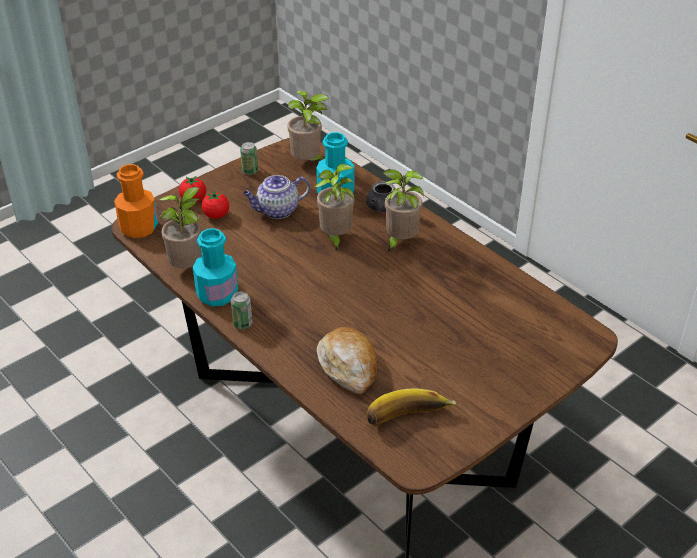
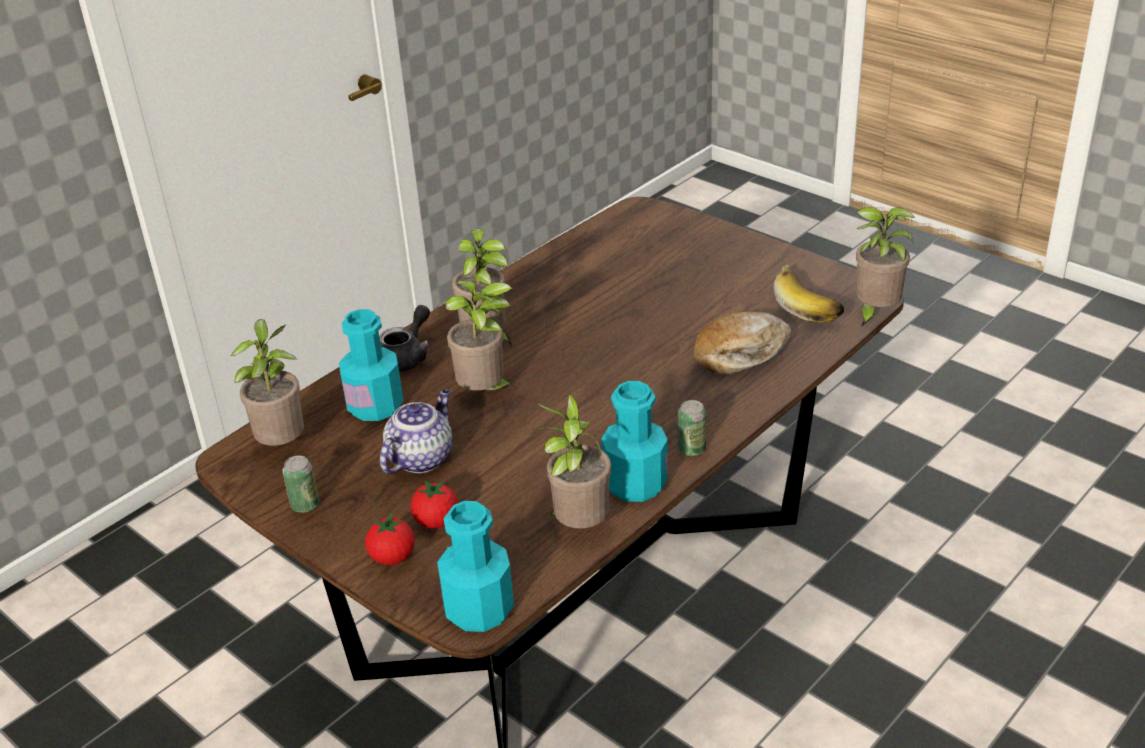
camera: 95 degrees left, 5 degrees down
orange bottle [114,164,158,238] -> turquoise bottle [437,501,514,632]
teapot [243,175,310,219] -> teapot turned 120 degrees counterclockwise [380,389,452,474]
none -> potted plant [856,207,915,327]

